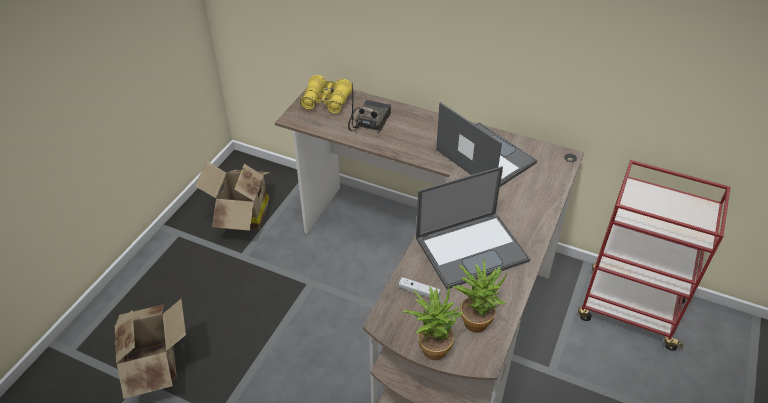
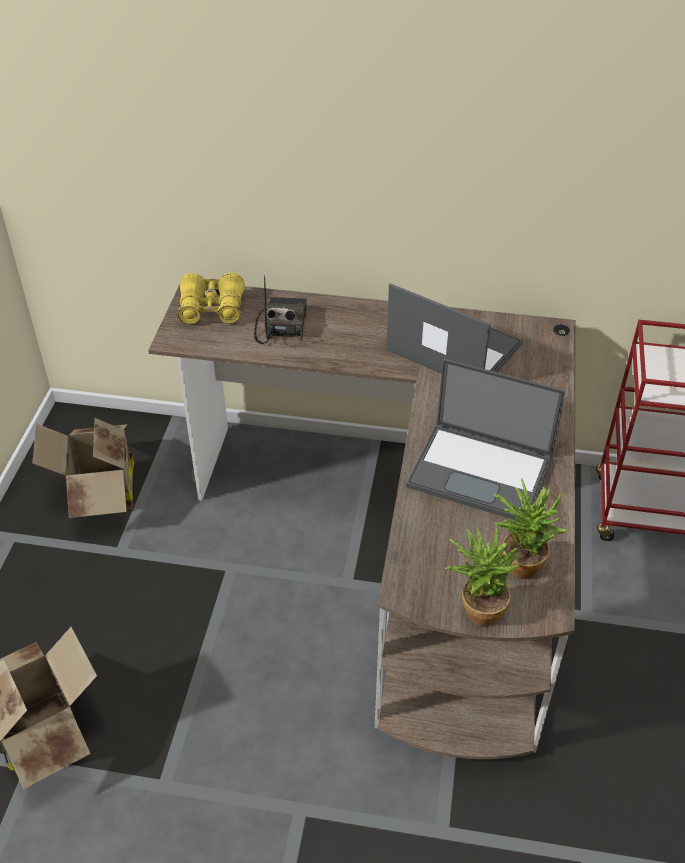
camera: 15 degrees left, 0 degrees up
white game controller [398,277,440,298] -> none
laptop [416,166,530,289] -> laptop turned 60 degrees clockwise [406,358,566,520]

